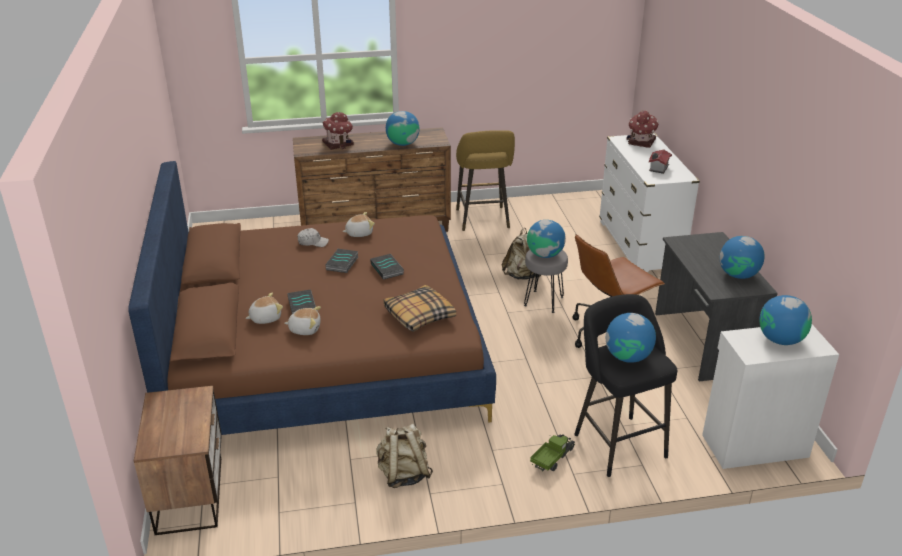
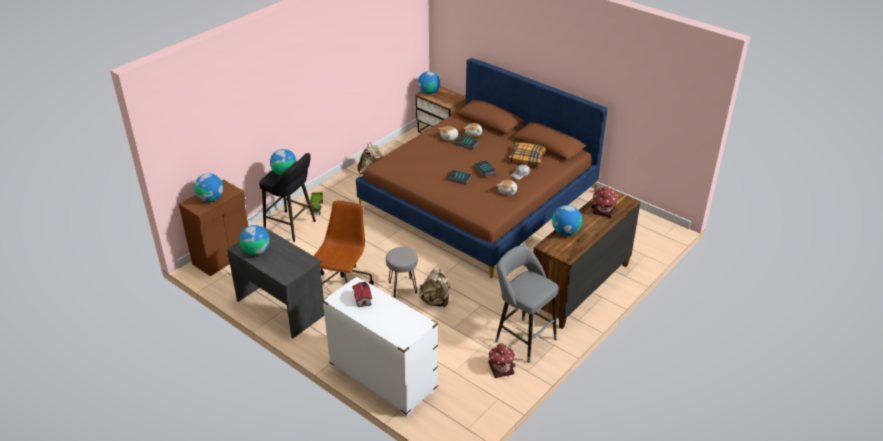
camera: 140 degrees right, 5 degrees up
pillow [383,285,456,332] -> pillow moved to [508,142,546,165]
yellow stool [456,130,515,231] -> grey stool [495,245,559,363]
globe [527,220,566,258] -> globe moved to [418,71,440,94]
toy house [626,110,658,148] -> toy house moved to [488,343,516,378]
white cabinet [702,325,839,469] -> brown cabinet [179,179,248,276]

